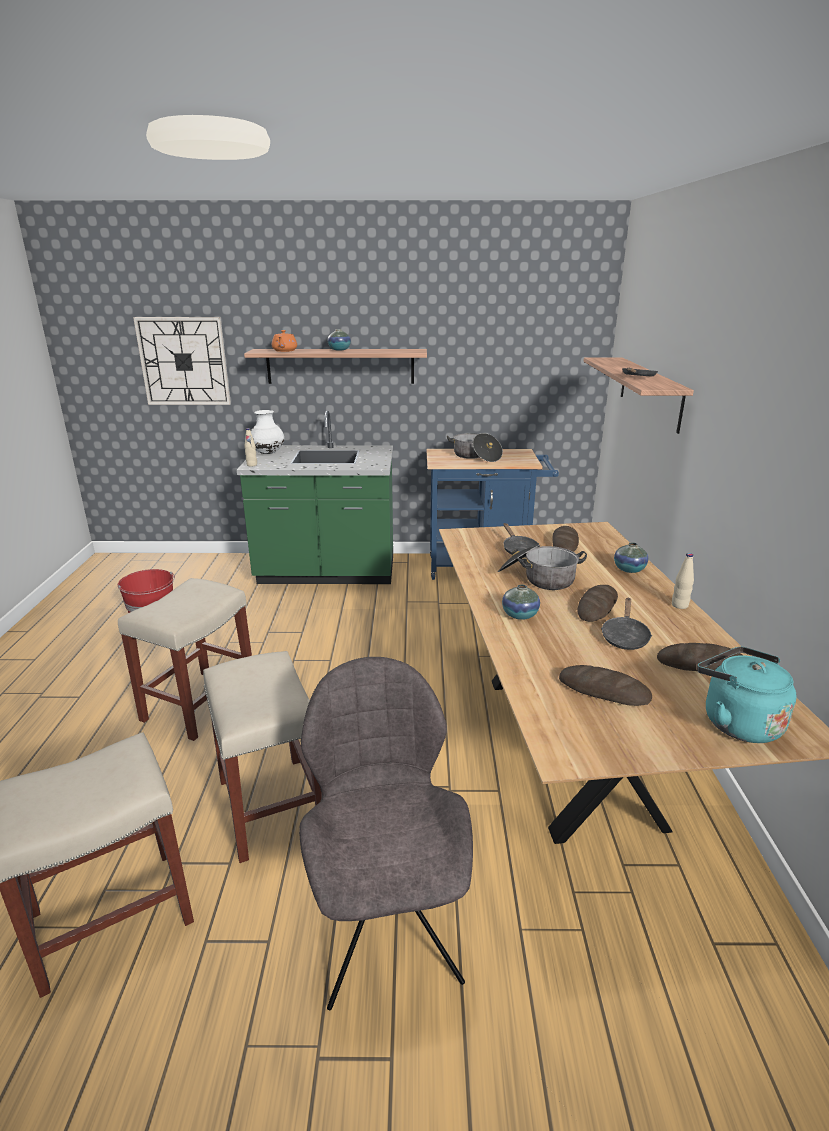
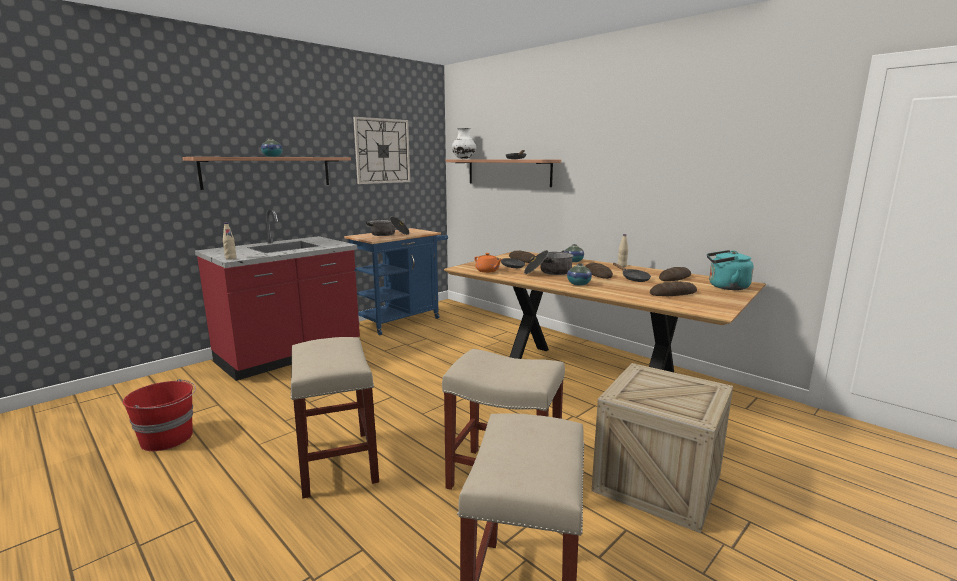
camera: 45 degrees left, 10 degrees down
wall clock [133,317,231,405] -> wall clock moved to [353,117,410,184]
green counter [237,411,393,584] -> red counter [195,209,360,381]
white vase [251,410,284,454] -> white vase moved to [452,128,476,159]
orange teapot [272,330,297,352] -> orange teapot moved to [474,253,502,273]
grey chair [299,657,473,1010] -> crate [591,363,733,533]

